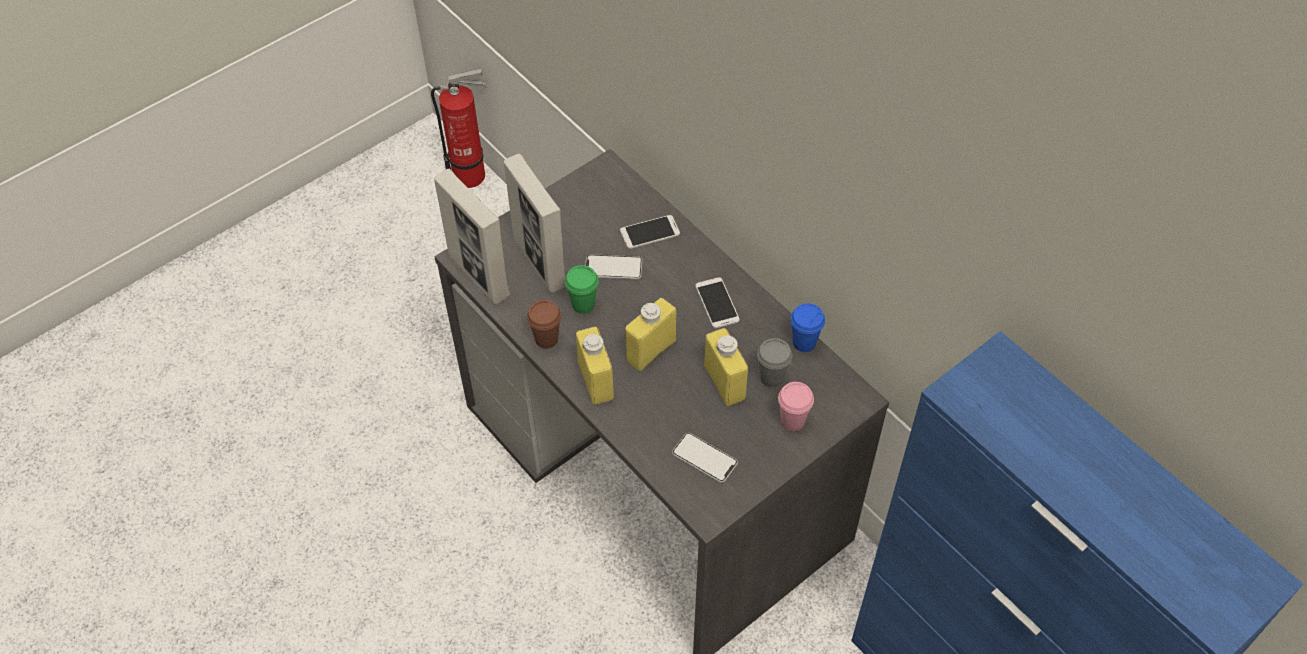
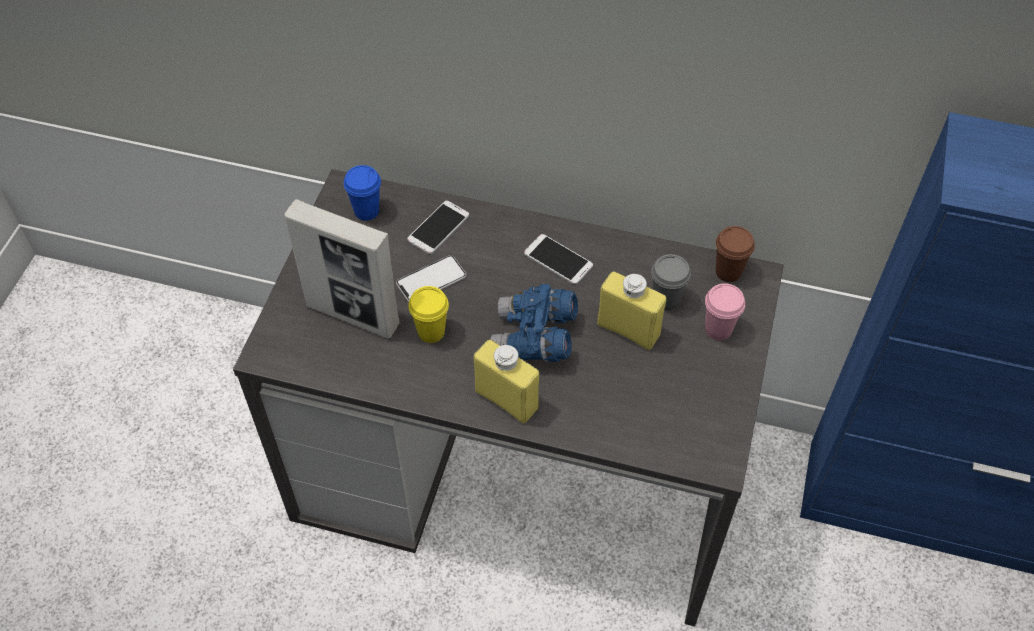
camera: 35 degrees left, 0 degrees up
fire extinguisher [431,69,488,188] -> none
picture frame [434,169,510,304] -> none
brown cup [527,300,561,349] -> brown cup moved to [716,226,755,282]
green cup [565,265,599,314] -> yellow cup [408,286,449,343]
yellow bottle [625,298,676,371] -> blue binoculars [491,284,578,362]
phone [672,433,738,483] -> none
blue cup [791,303,825,352] -> blue cup moved to [344,165,381,221]

